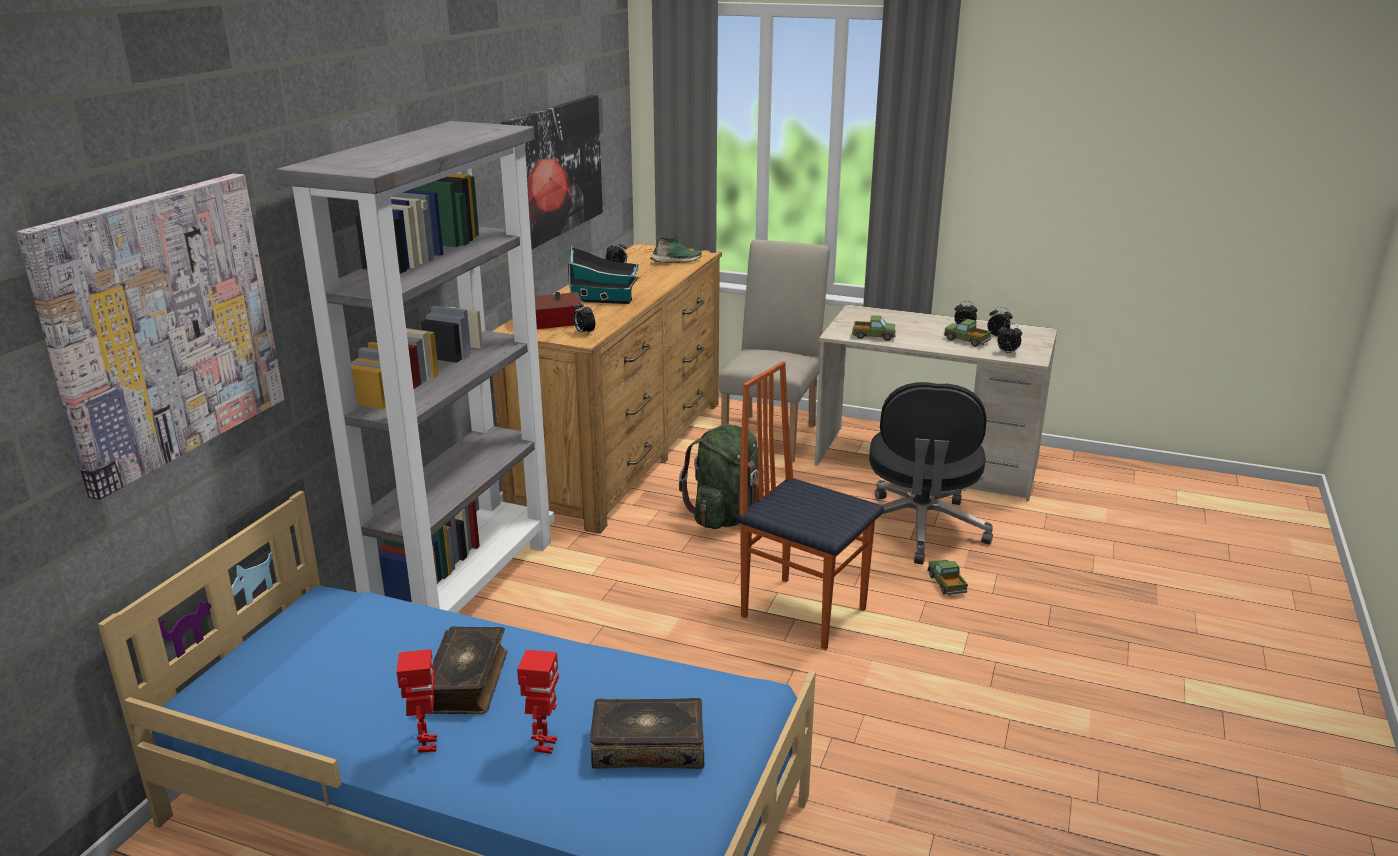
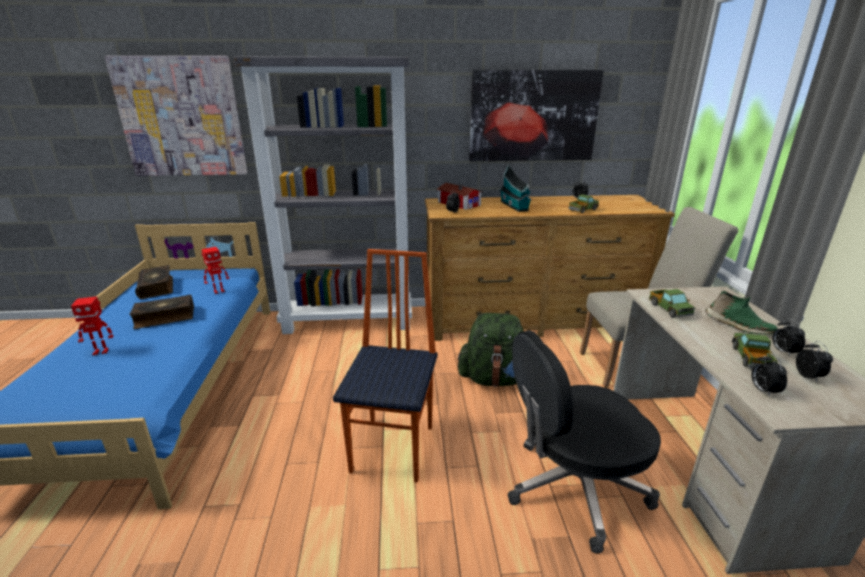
camera: 65 degrees right, 0 degrees up
toy robot [397,649,437,753] -> toy robot moved to [202,247,230,294]
book [590,698,705,769] -> book moved to [135,265,173,299]
green shoe [650,234,702,263] -> green shoe moved to [705,290,778,335]
toy truck [928,560,968,596] -> toy truck moved to [569,194,599,213]

